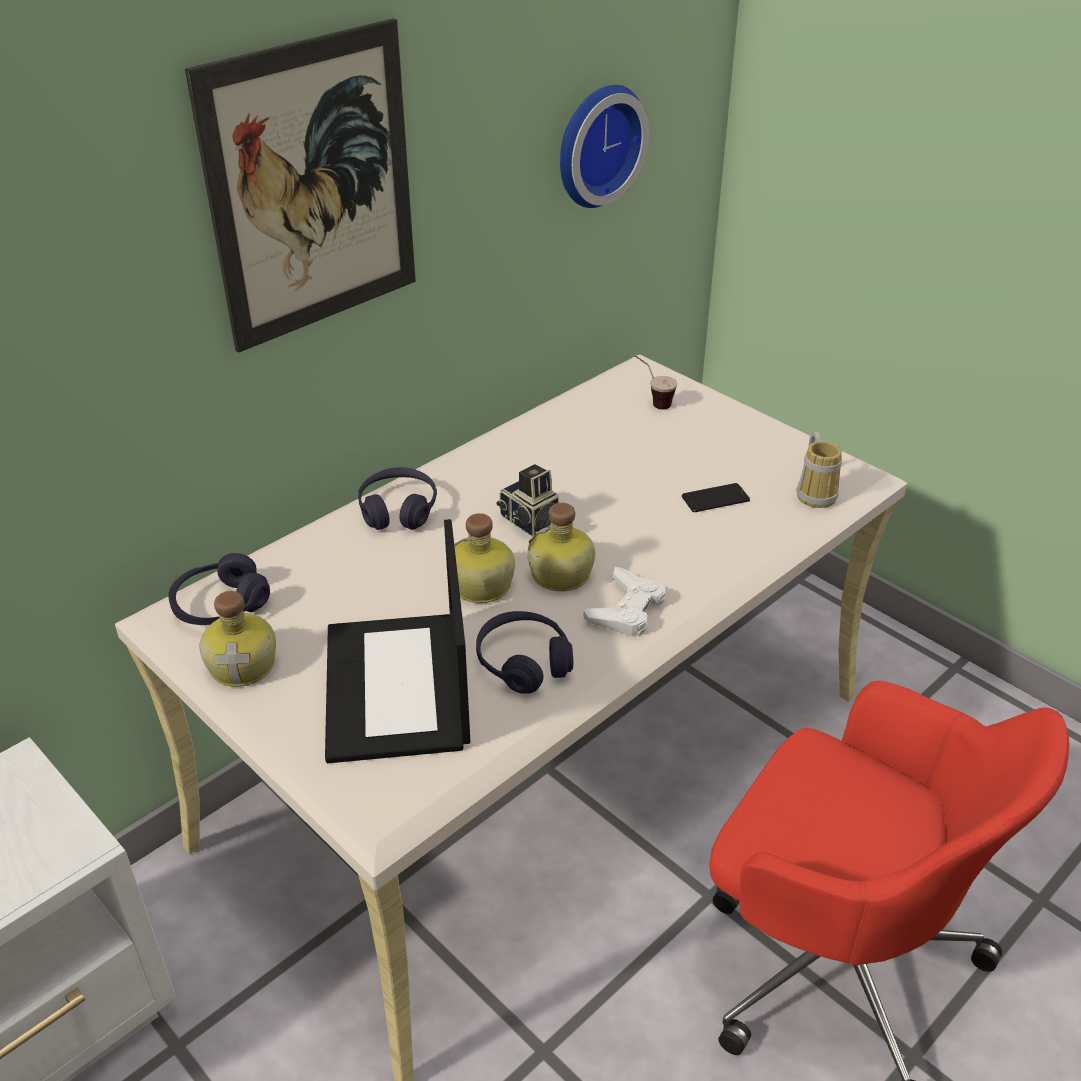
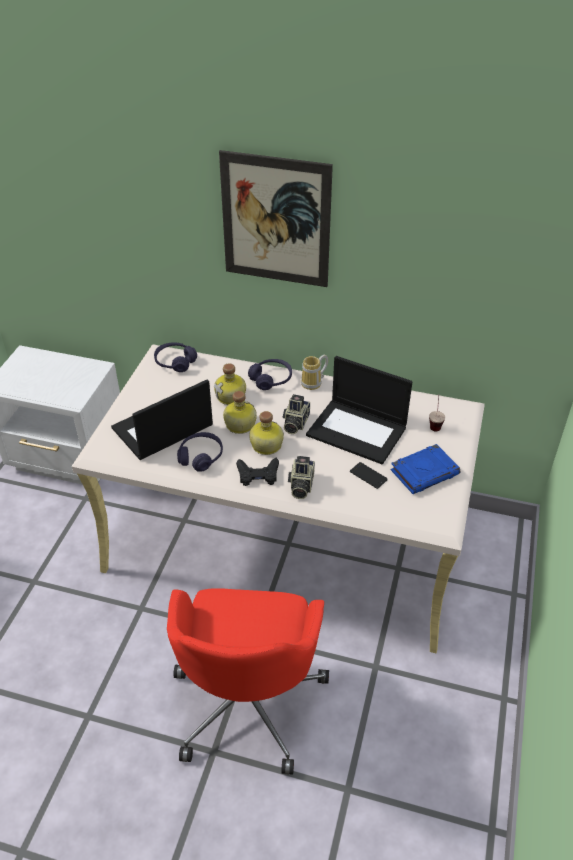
camera: 60 degrees right, 5 degrees up
bottle [200,591,276,687] -> bottle moved to [214,363,246,405]
wall clock [560,85,649,208] -> none
white game controller [583,567,665,636] -> black game controller [236,457,279,486]
mug [796,431,842,508] -> mug moved to [301,355,328,390]
none -> camera [288,456,315,499]
none -> laptop [306,356,412,465]
none -> blue book [391,444,460,494]

